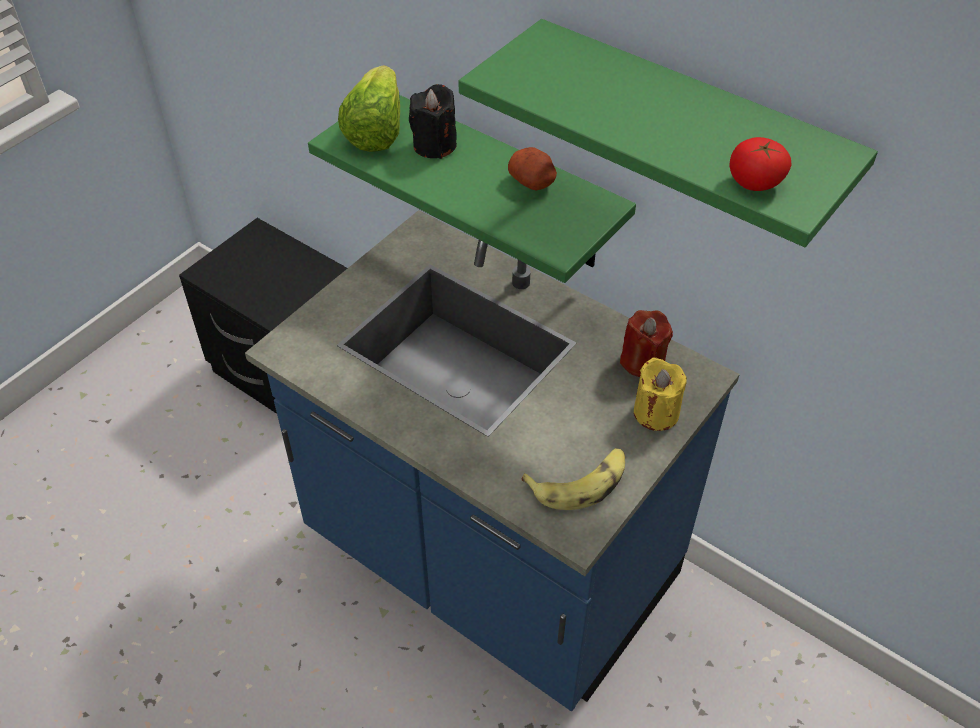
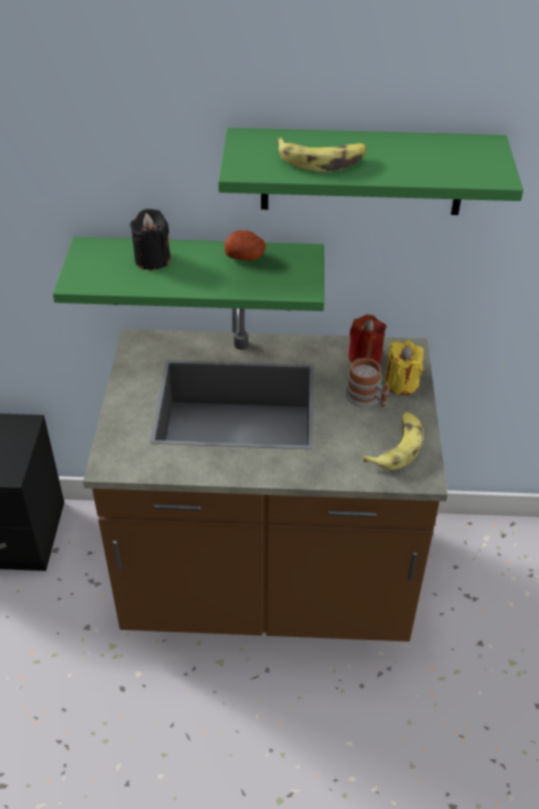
camera: 35 degrees left, 5 degrees down
blue counter [245,210,740,711] -> brown counter [83,308,448,642]
lettuce [338,65,400,152] -> none
tomato [730,137,791,191] -> none
none -> banana [276,138,367,172]
none -> mug [345,358,390,408]

